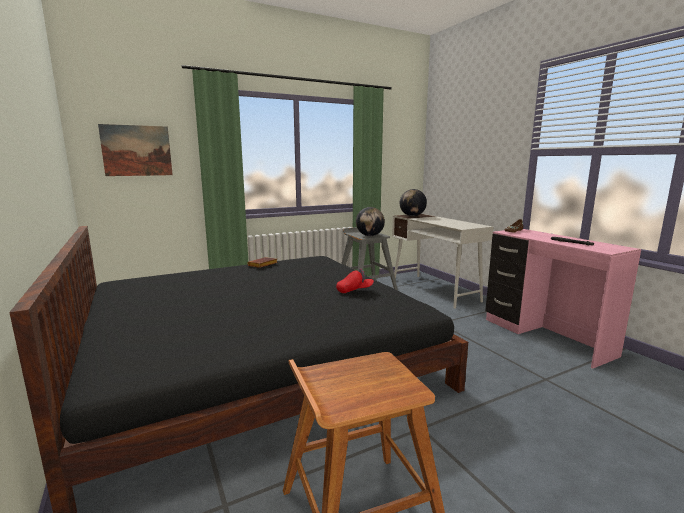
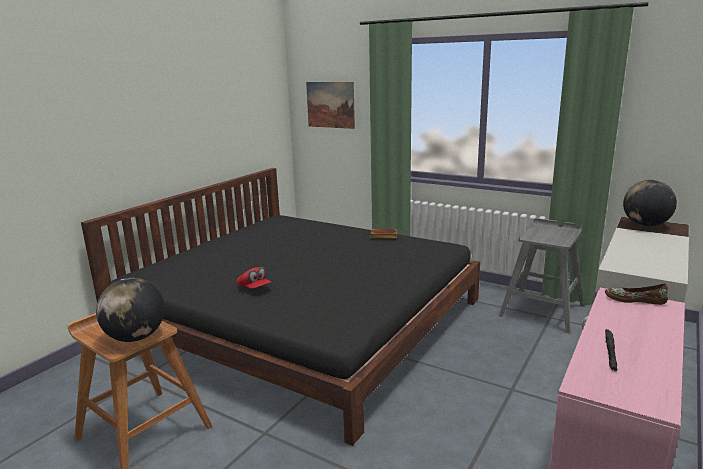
camera: 60 degrees right, 5 degrees up
red cap [336,268,374,293] -> red cap moved to [237,267,271,289]
globe [356,207,385,236] -> globe moved to [96,278,165,342]

